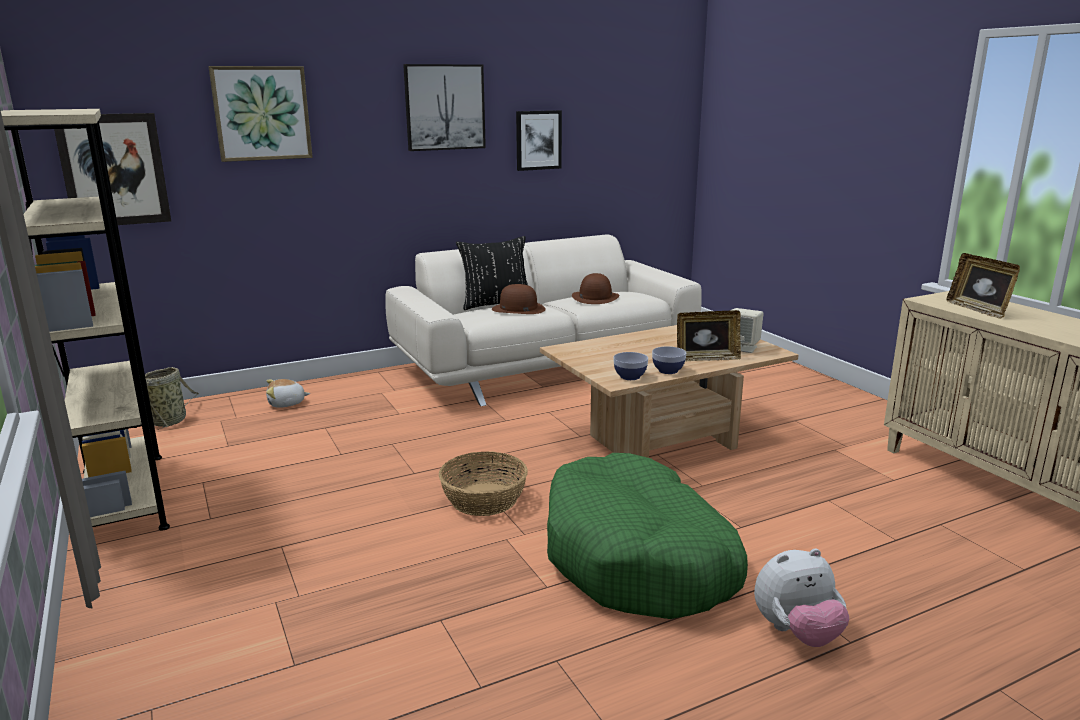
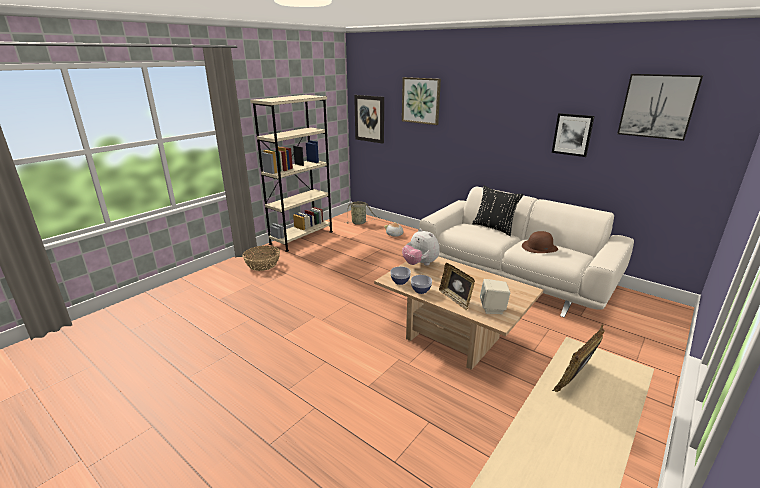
camera: 65 degrees right, 5 degrees up
picture [403,64,486,151] -> picture moved to [617,74,703,141]
basket [439,451,528,516] -> basket moved to [243,246,280,271]
brown hat [492,284,546,314] -> none
green dog bed [547,453,748,619] -> none
plush toy [754,549,849,647] -> plush toy moved to [402,229,440,265]

